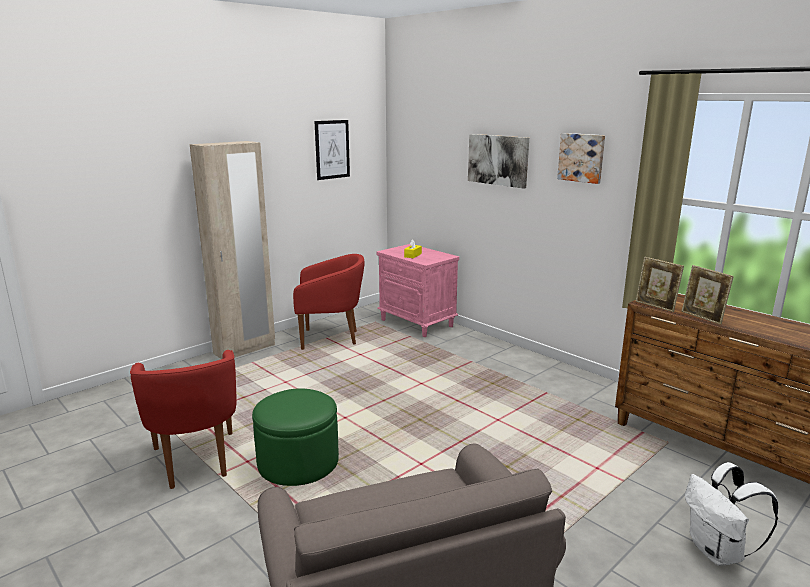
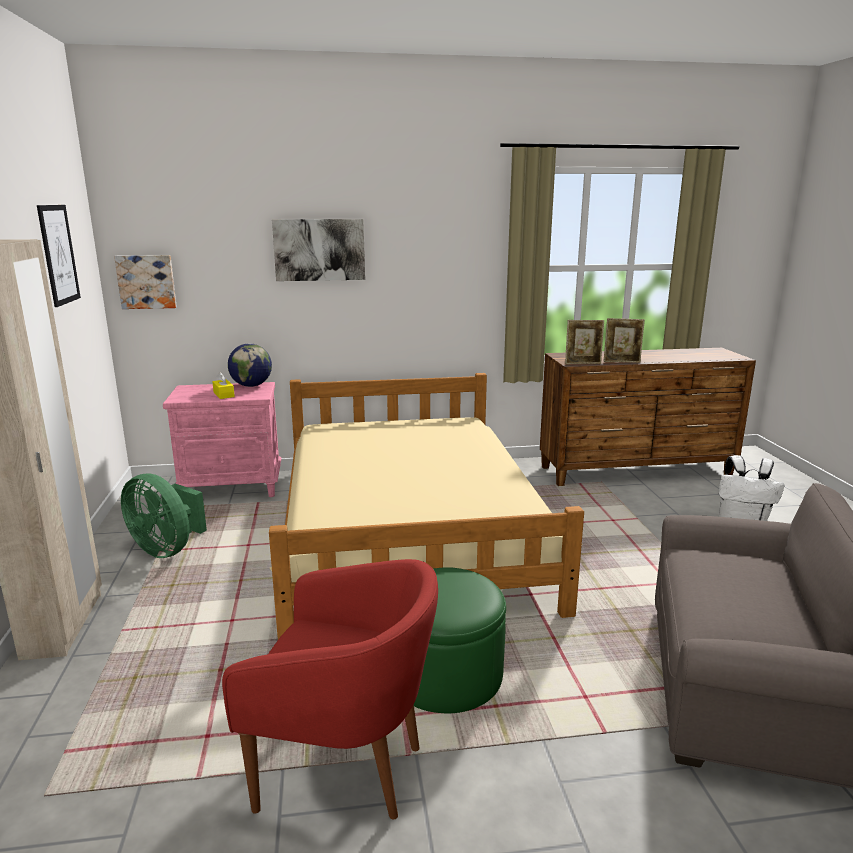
camera: 55 degrees left, 0 degrees up
red armchair [293,254,365,350] -> green fan [121,473,207,558]
picture [557,133,605,184] -> picture moved to [114,255,177,309]
none -> globe [228,343,272,387]
none -> beige bed [269,373,584,639]

